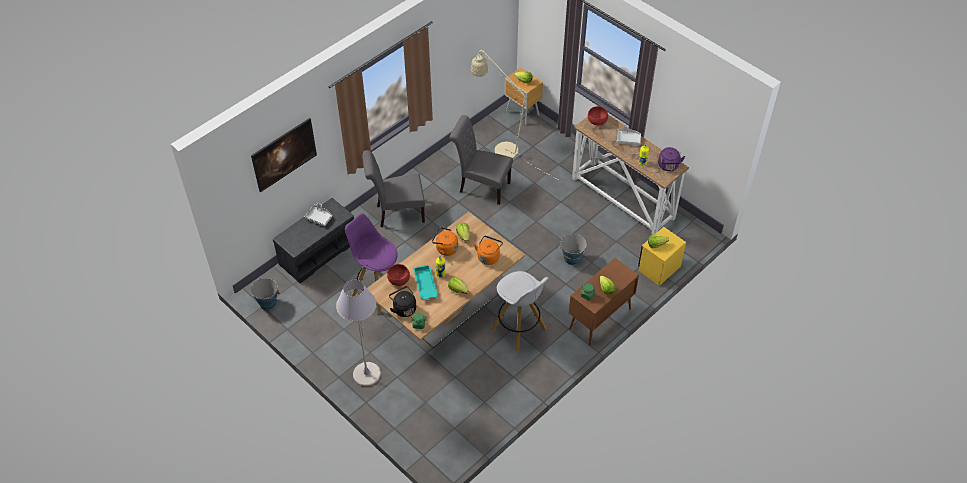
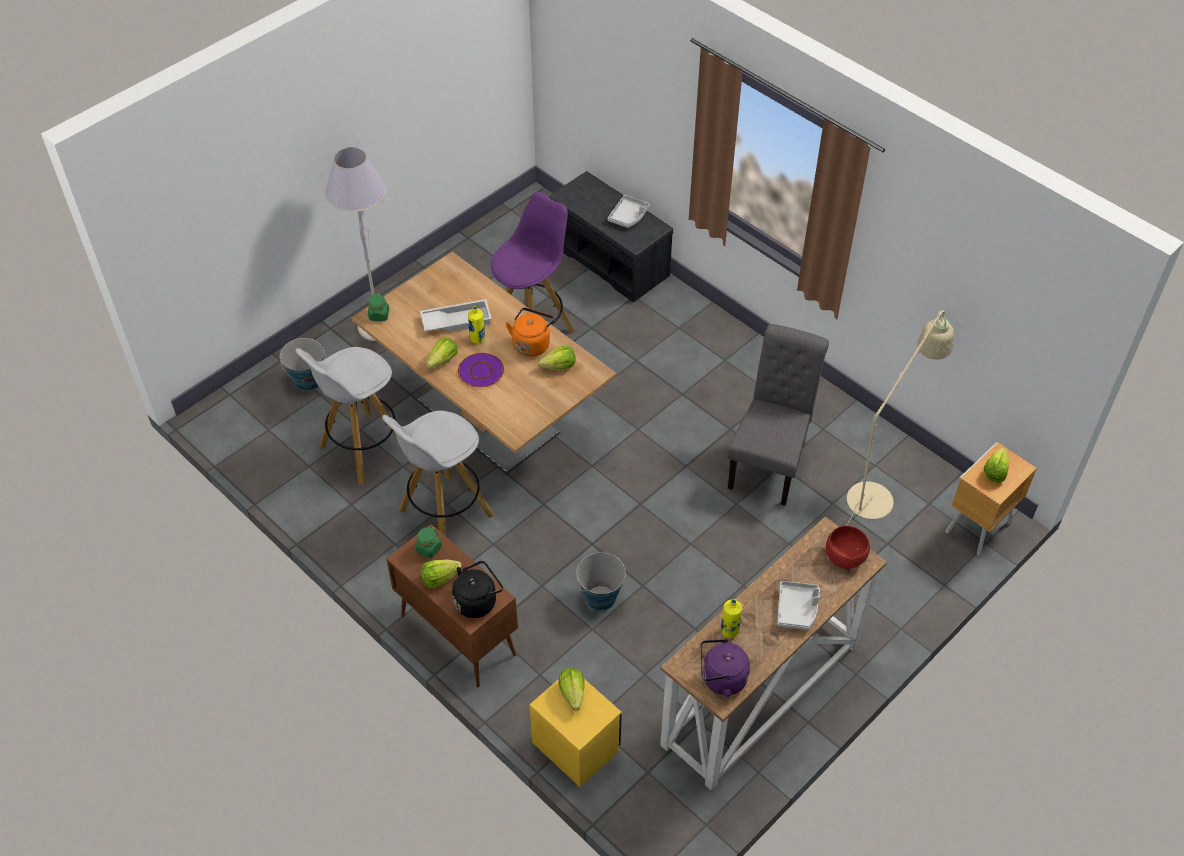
camera: 90 degrees right, 0 degrees up
picture [251,118,317,192] -> none
bucket [251,278,279,310] -> bucket moved to [280,338,326,391]
grey chair [362,150,425,227] -> none
red bowl [387,264,410,286] -> none
black kettle [389,286,416,317] -> black kettle moved to [452,561,503,618]
turquoise tray [413,265,438,300] -> white tray [420,299,492,331]
orange kettle [474,236,503,265] -> none
none -> white stool [296,347,397,485]
none -> purple plate [458,353,504,388]

